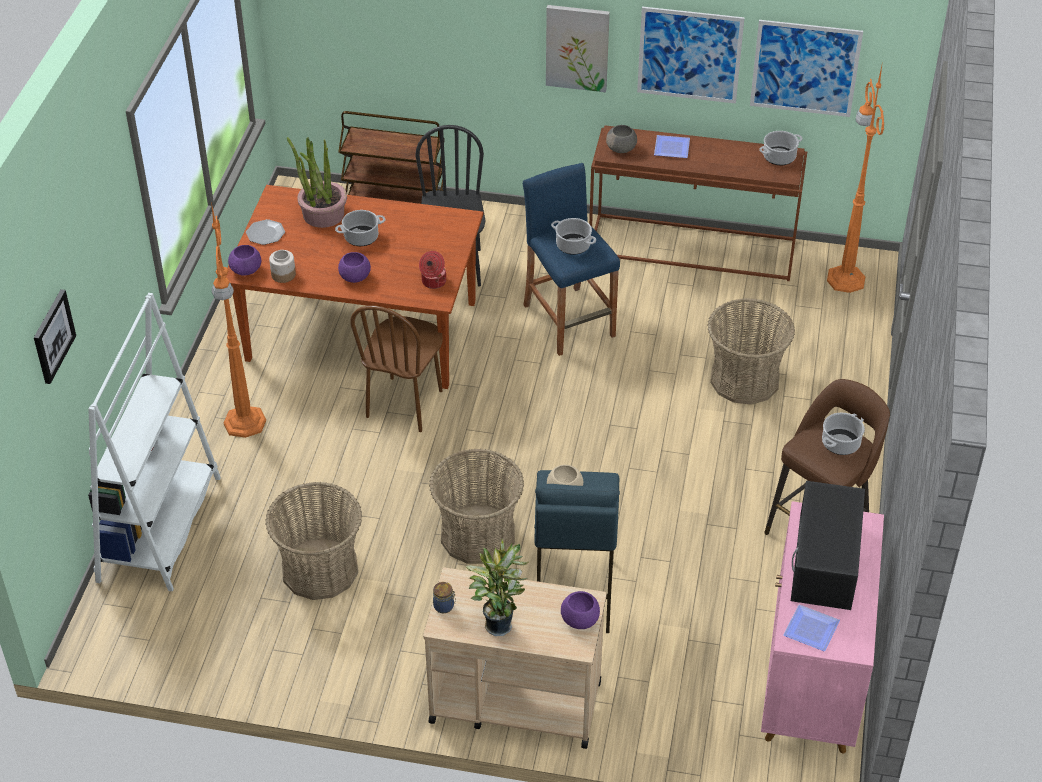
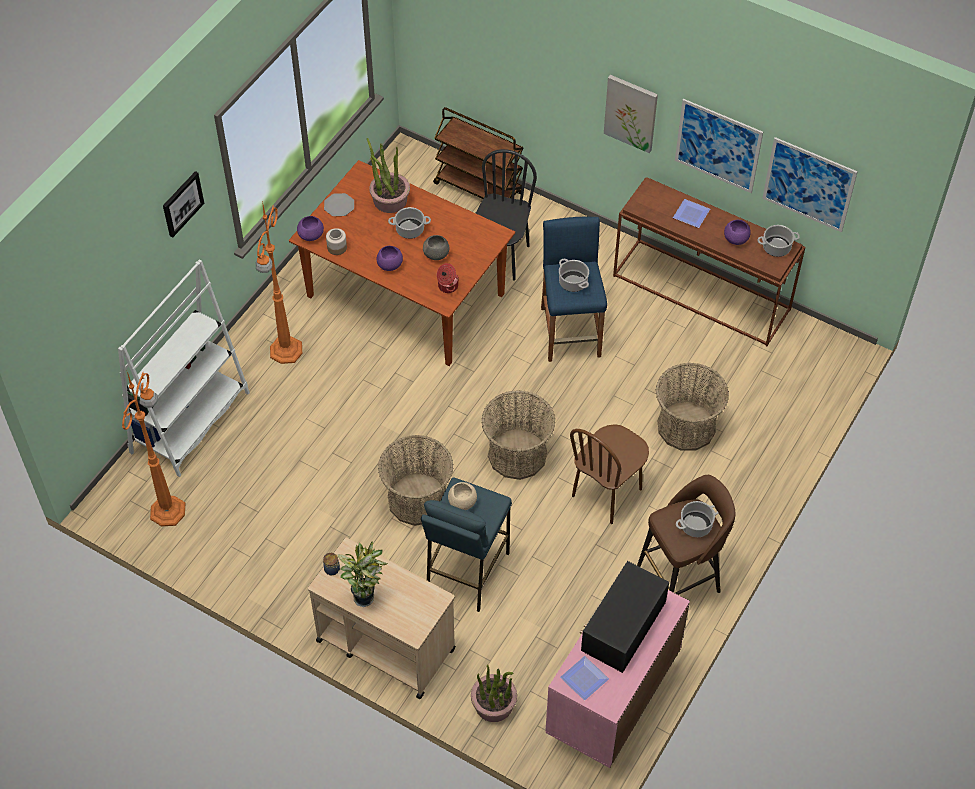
camera: 20 degrees right, 10 degrees up
picture [34,289,76,384] -> picture moved to [163,171,204,238]
basket [265,482,362,600] -> basket moved to [481,390,555,480]
brown chair [350,305,443,432] -> brown chair moved to [570,424,649,524]
purple bowl [561,591,600,629] -> purple bowl moved to [724,220,751,245]
grey bowl [606,125,637,153] -> grey bowl moved to [423,235,450,260]
orange floor lamp [827,61,884,293] -> orange floor lamp moved to [122,372,185,526]
none -> potted plant [471,664,517,722]

